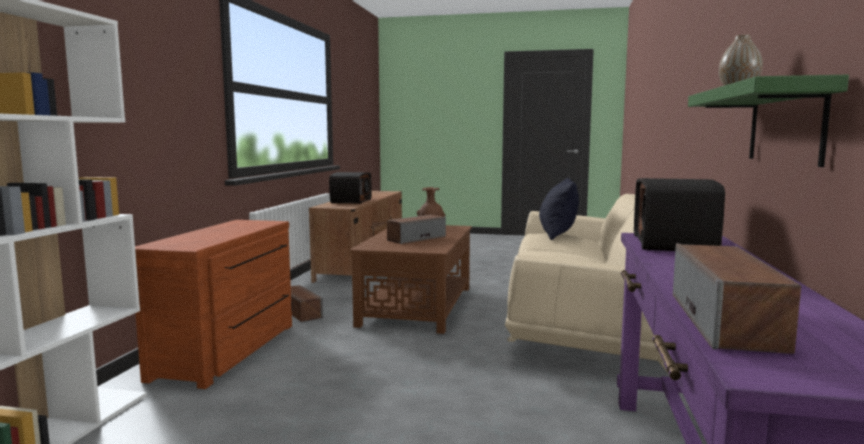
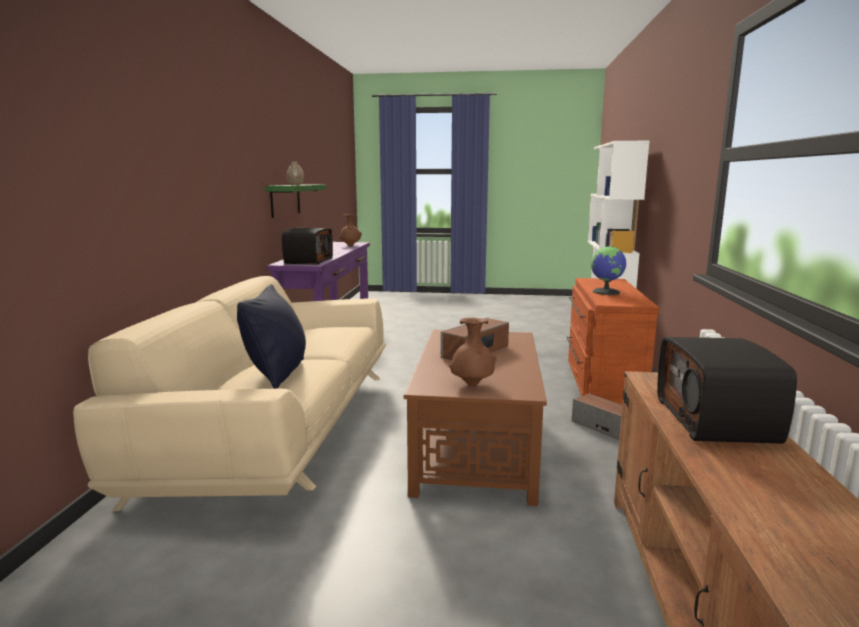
camera: 175 degrees right, 5 degrees up
speaker [673,243,801,354] -> brown vase [339,214,362,246]
none -> globe [590,246,626,295]

